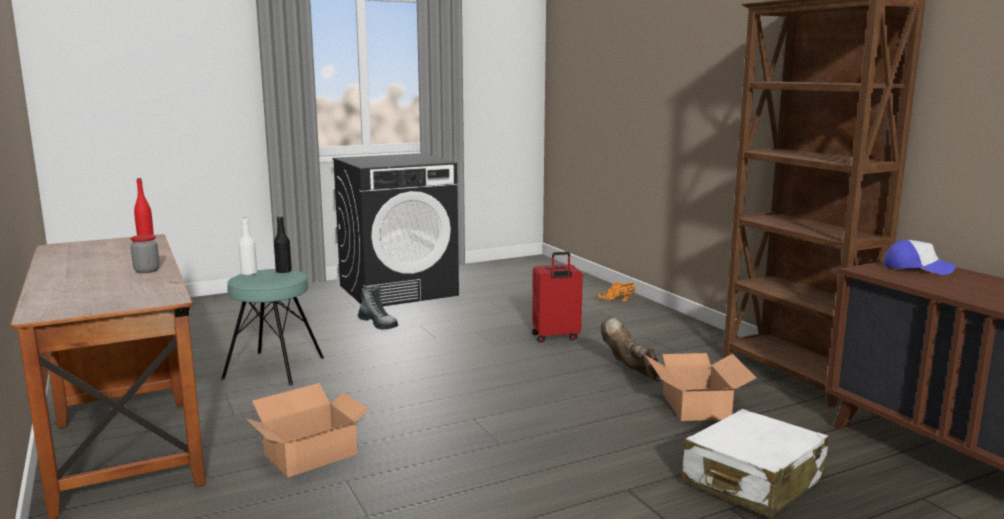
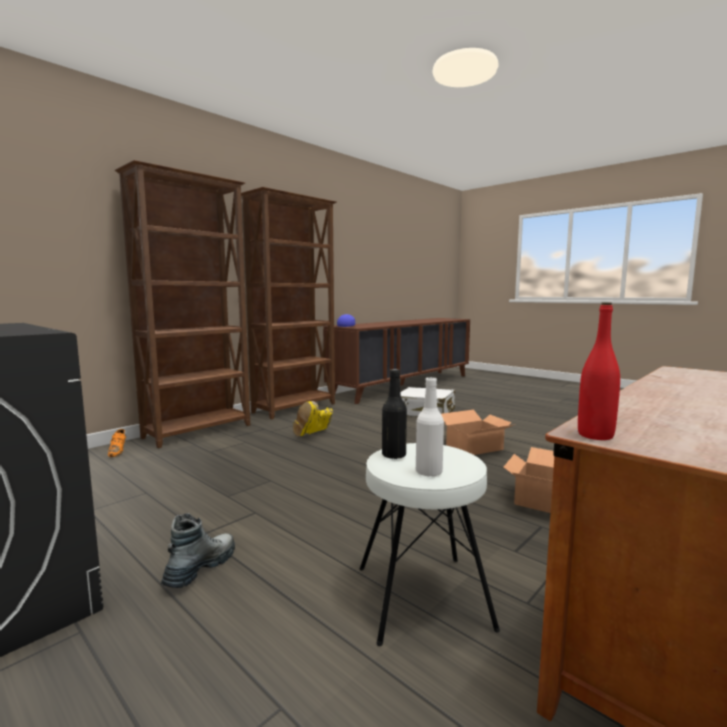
camera: 110 degrees left, 5 degrees down
jar [131,234,160,273] -> none
turquoise stool [221,269,324,385] -> white stool [359,443,500,646]
red suitcase [532,252,583,343] -> none
brown boot [601,316,661,382] -> yellow boot [293,401,333,436]
cardboard box [645,353,757,421] -> cardboard box moved to [441,410,513,455]
none -> brown bookcase [115,160,250,448]

